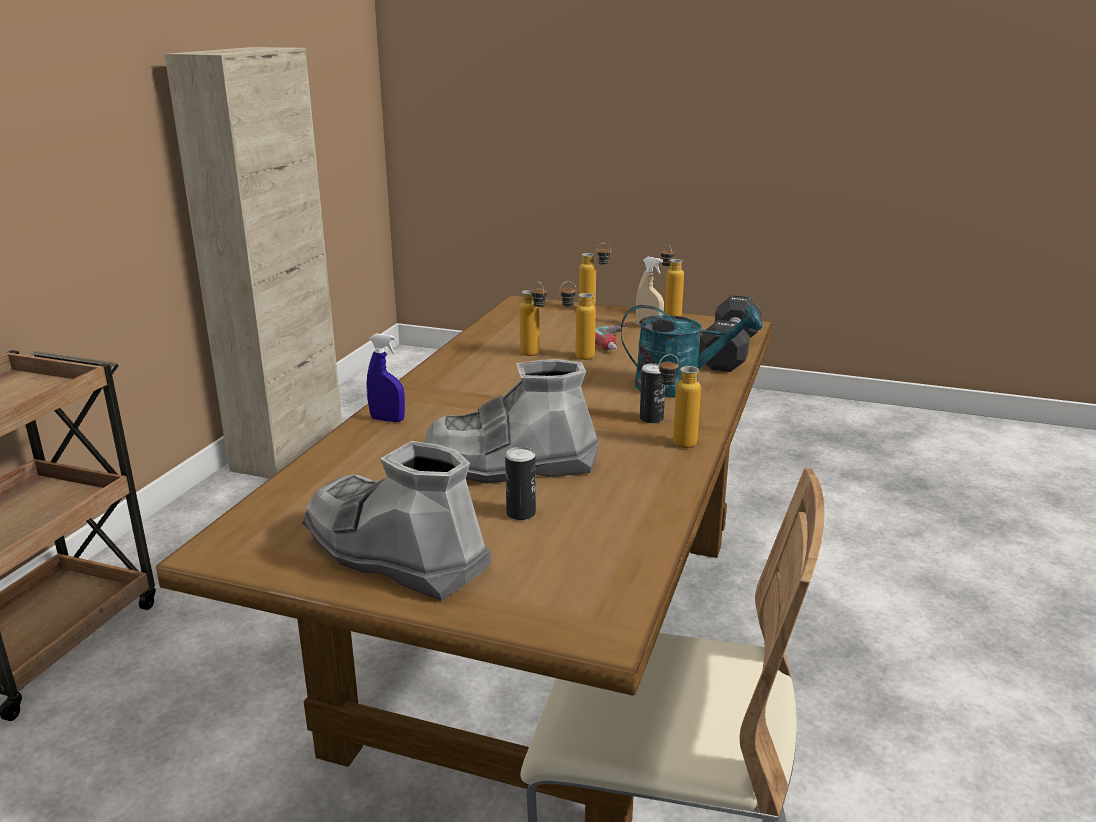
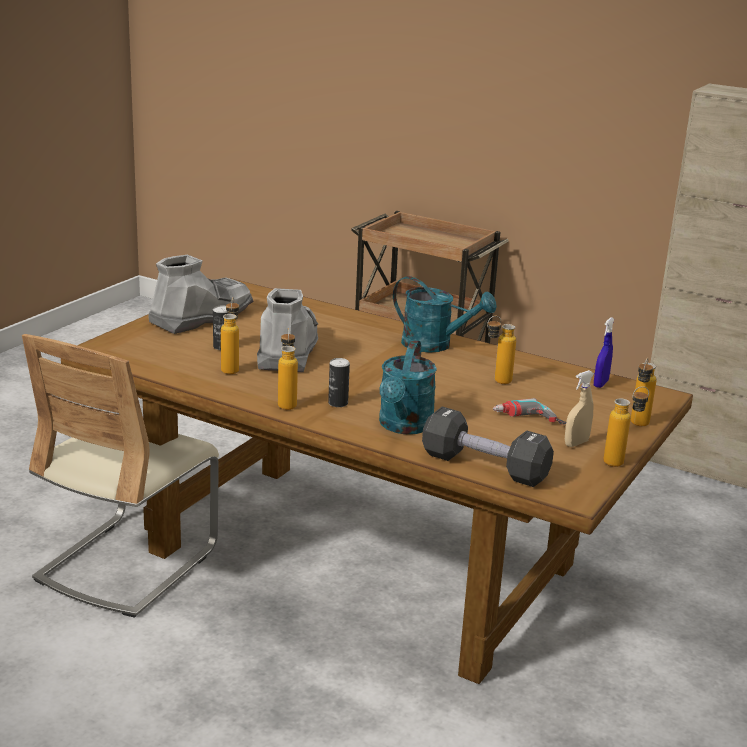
camera: 100 degrees right, 0 degrees up
blue spray bottle [366,333,405,422] -> blue spray bottle moved to [594,317,614,388]
bottle [560,281,596,360] -> bottle moved to [221,297,239,374]
none -> turquoise watering can [393,276,497,353]

